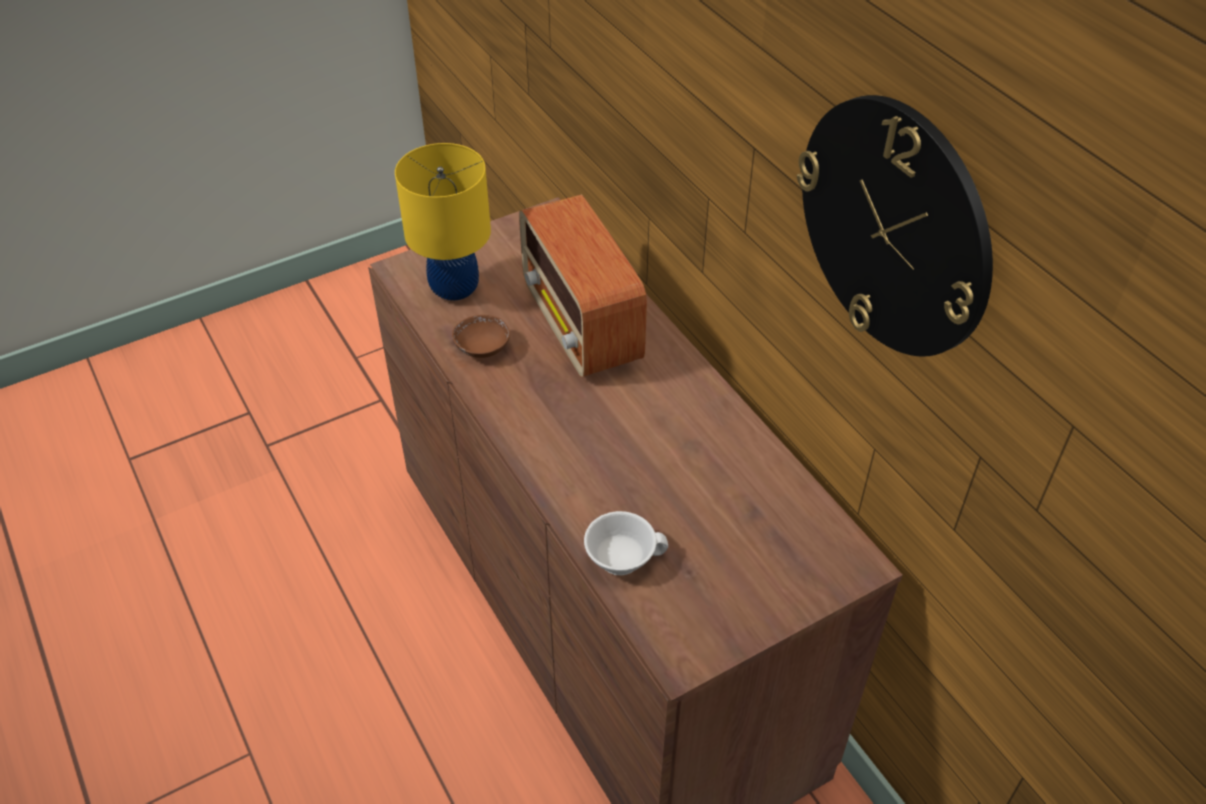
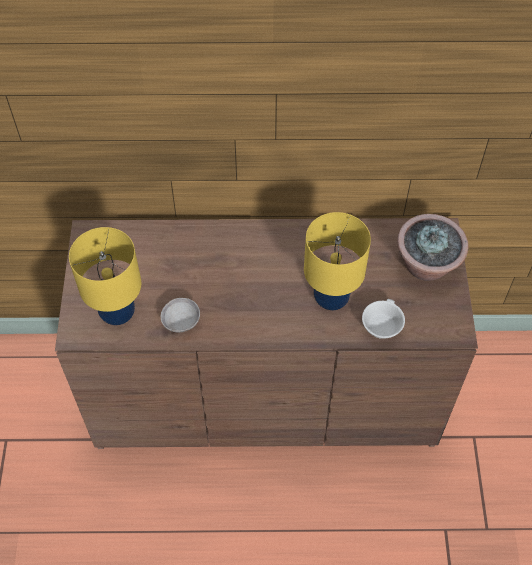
camera: 60 degrees left, 10 degrees up
brown bowl [452,315,510,358] -> grey bowl [161,298,200,332]
radio [519,195,647,377] -> none
wall clock [797,95,993,357] -> none
none -> yellow table lamp [304,212,371,310]
none -> potted plant [397,214,469,281]

